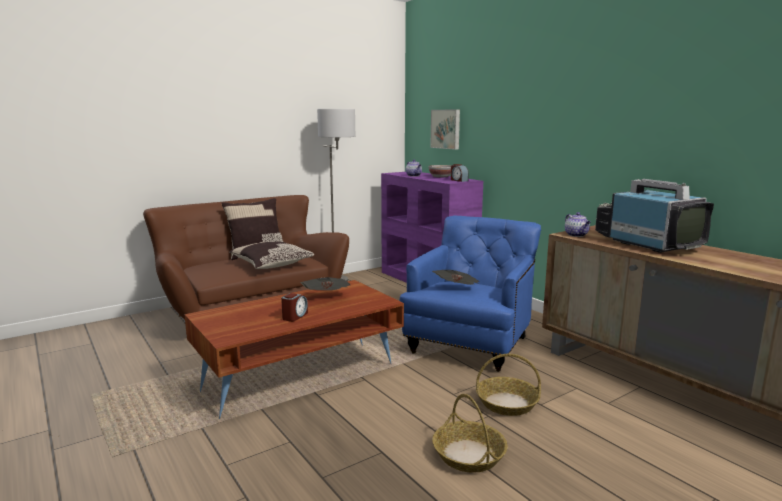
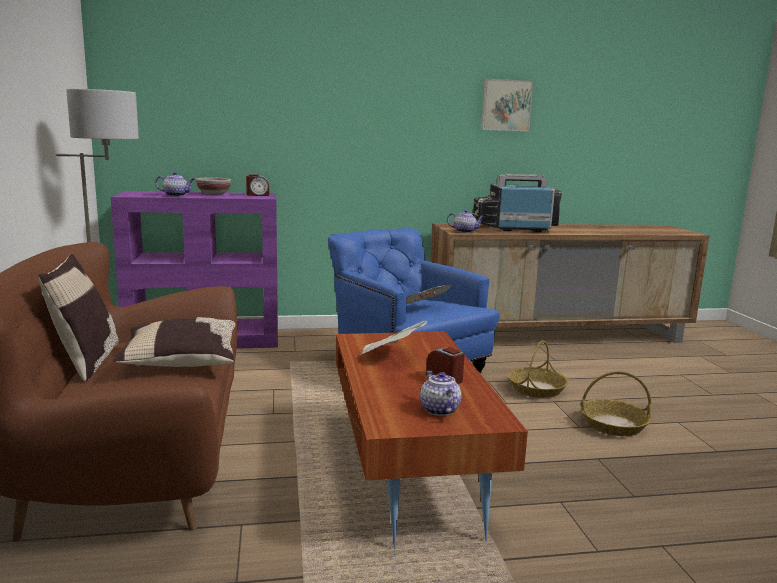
camera: 65 degrees left, 0 degrees up
picture [430,110,460,150] -> picture moved to [481,79,533,131]
none -> teapot [420,371,462,416]

